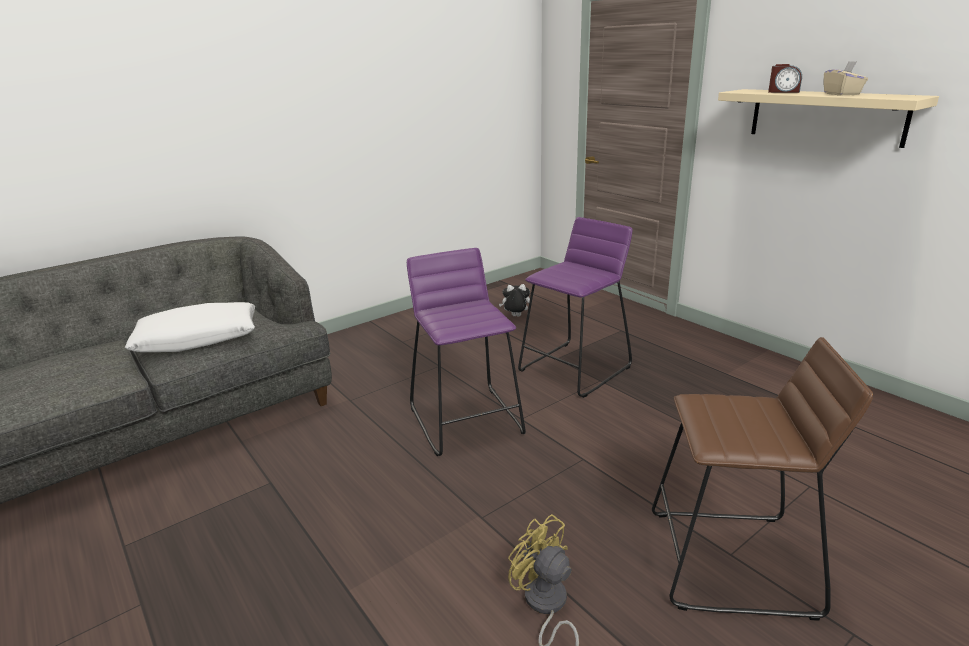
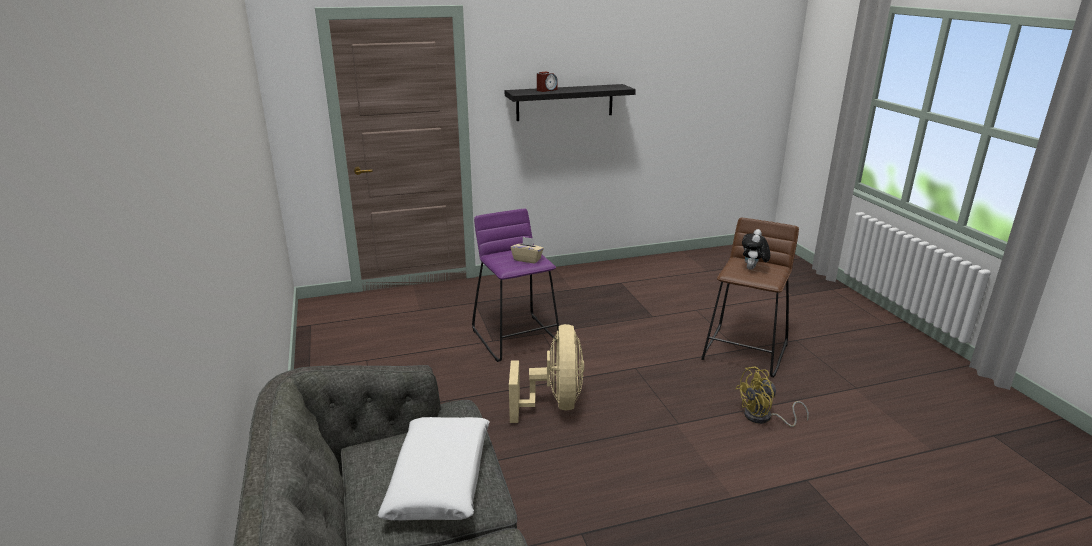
camera: 70 degrees left, 0 degrees up
purple stool [407,248,526,456] -> beige fan [509,324,584,423]
plush toy [499,284,530,317] -> plush toy moved to [742,229,770,270]
beige shelf [718,89,939,148] -> black shelf [505,84,636,121]
beige tissue box [824,61,868,96] -> beige tissue box moved to [511,237,544,263]

